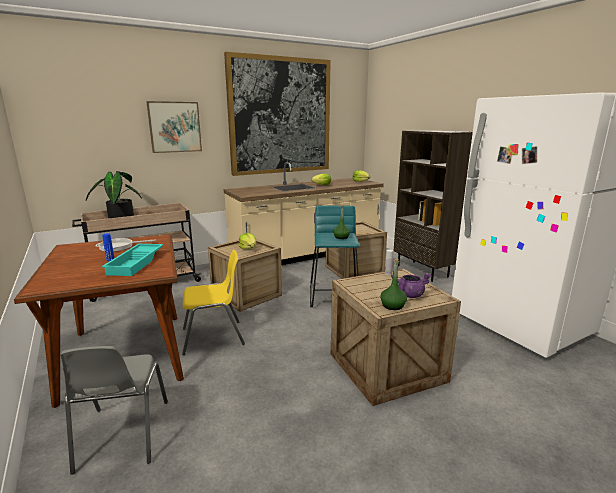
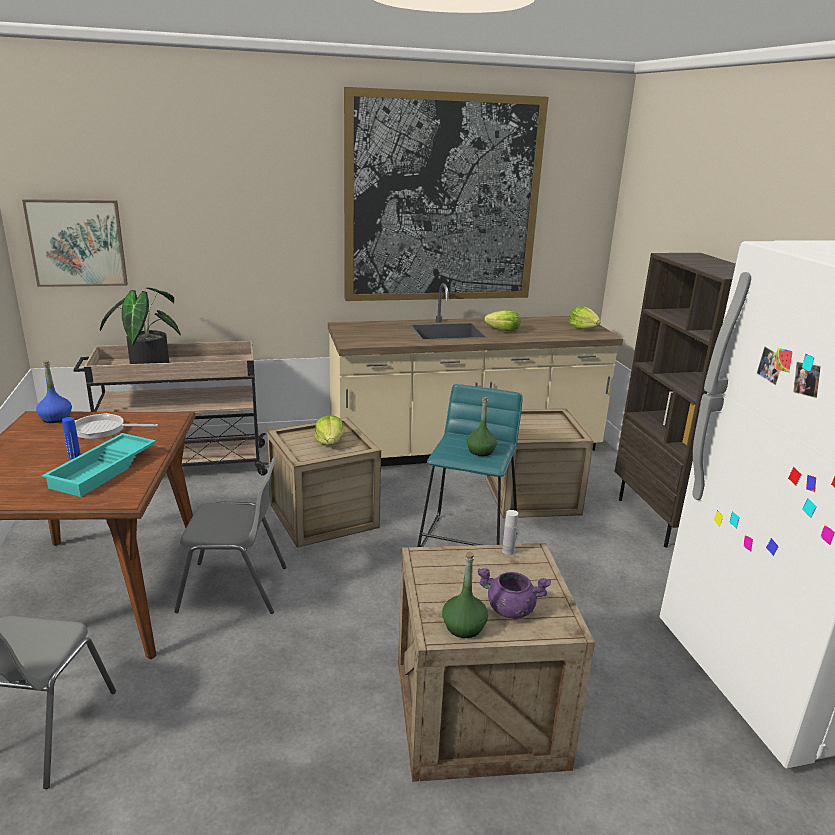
camera: 15 degrees right, 5 degrees up
picture [146,101,202,153] -> picture moved to [22,199,128,287]
yellow chair [182,250,245,355] -> grey chair [174,457,287,614]
none -> blue bottle [36,360,72,423]

